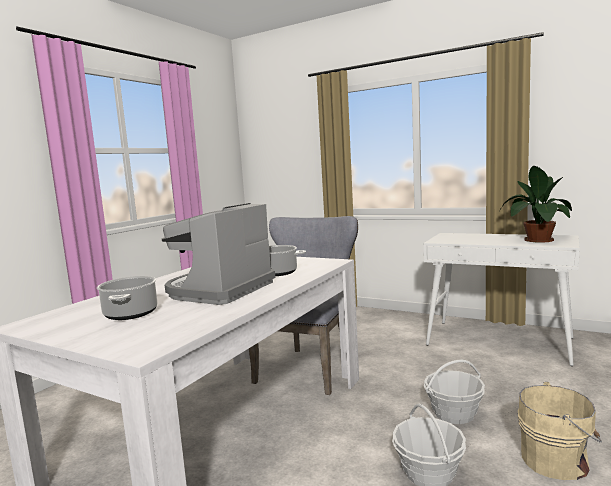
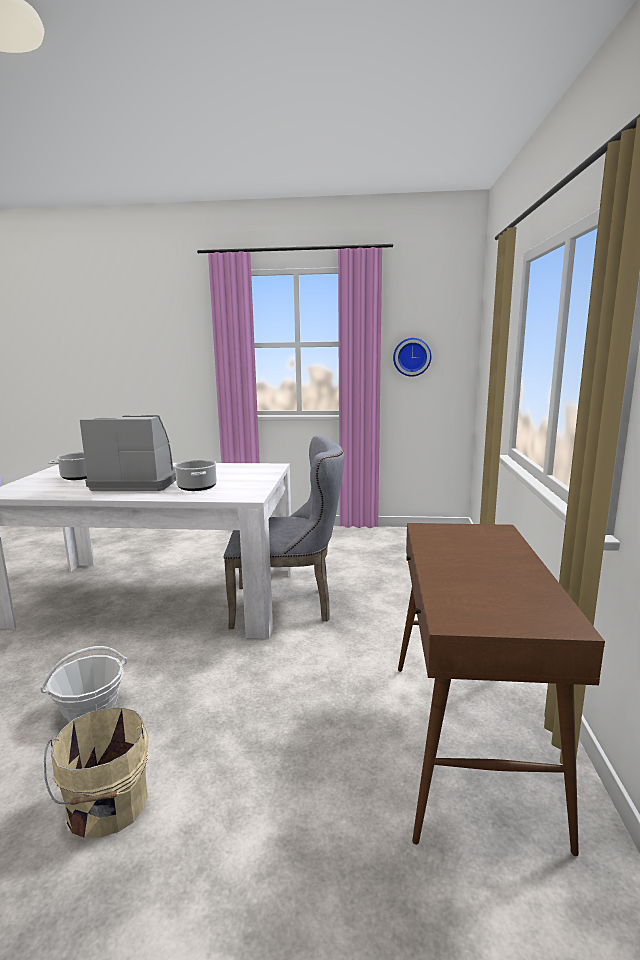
camera: 65 degrees right, 5 degrees up
white console table [424,233,580,366] -> brown console table [398,523,605,856]
basket [424,360,485,424] -> none
potted plant [499,166,572,243] -> none
none -> wall clock [393,338,431,377]

